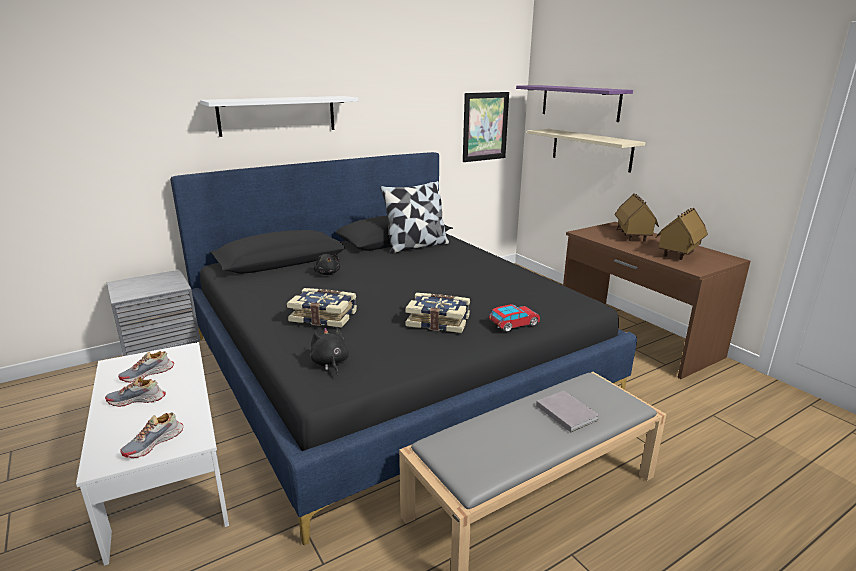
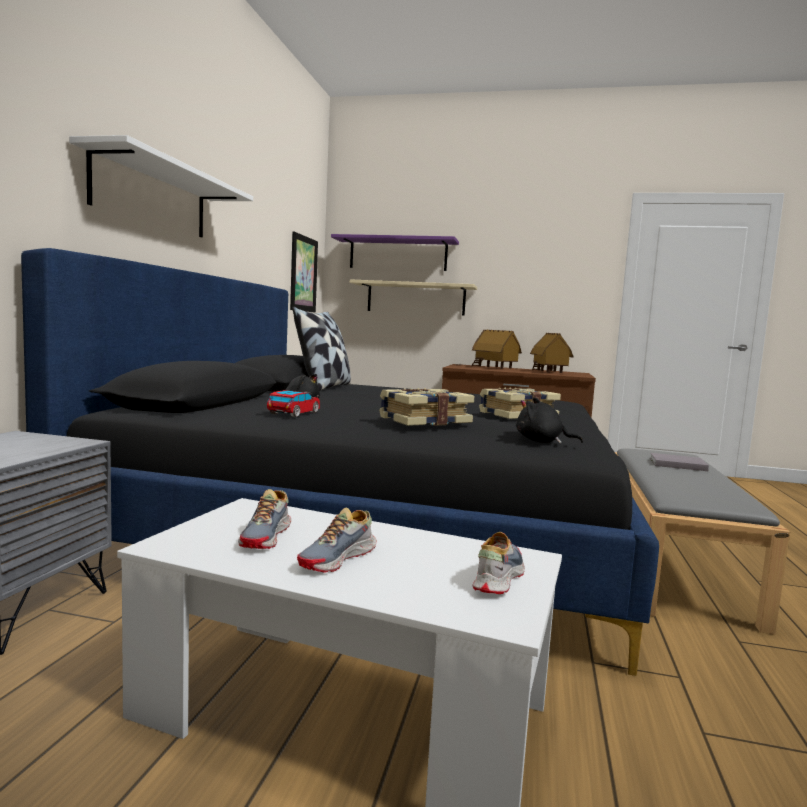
camera: 45 degrees left, 15 degrees down
shoe [120,412,183,458] -> shoe turned 150 degrees counterclockwise [472,532,525,594]
toy car [489,304,540,331] -> toy car moved to [267,390,320,417]

